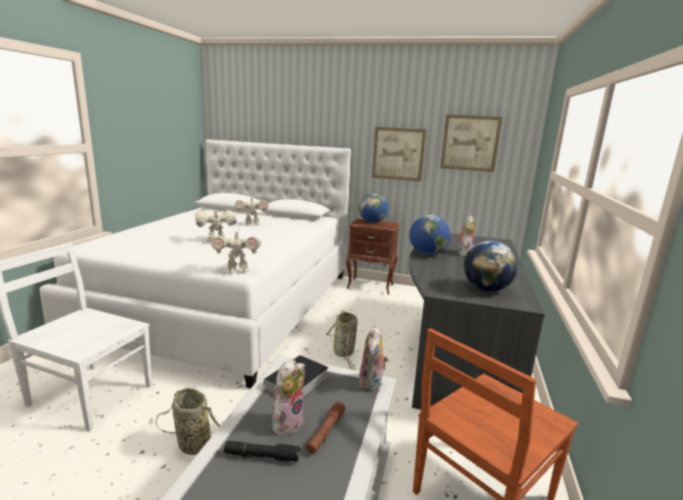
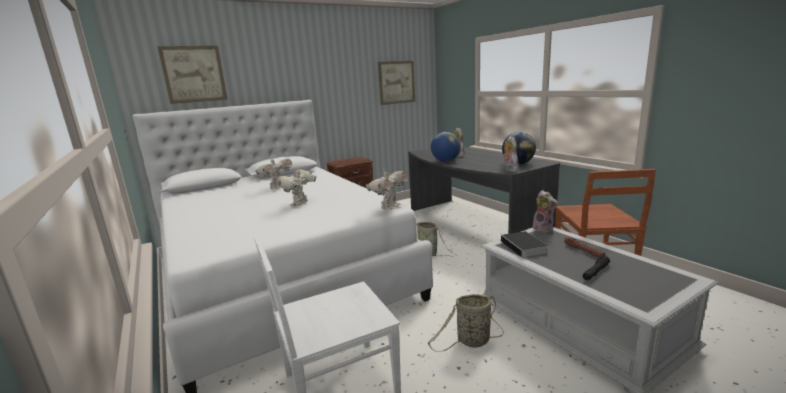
camera: 45 degrees left, 0 degrees up
plush toy [272,359,305,436] -> plush toy moved to [503,136,519,172]
globe [359,193,388,223] -> none
picture [372,127,427,182] -> picture moved to [158,46,228,104]

